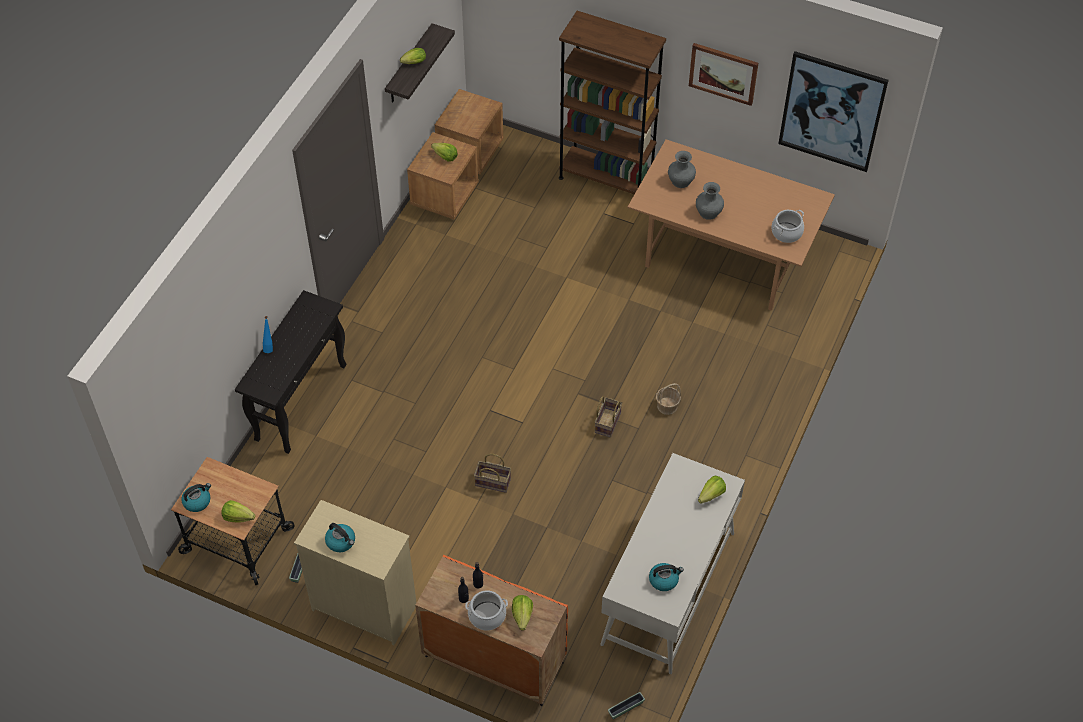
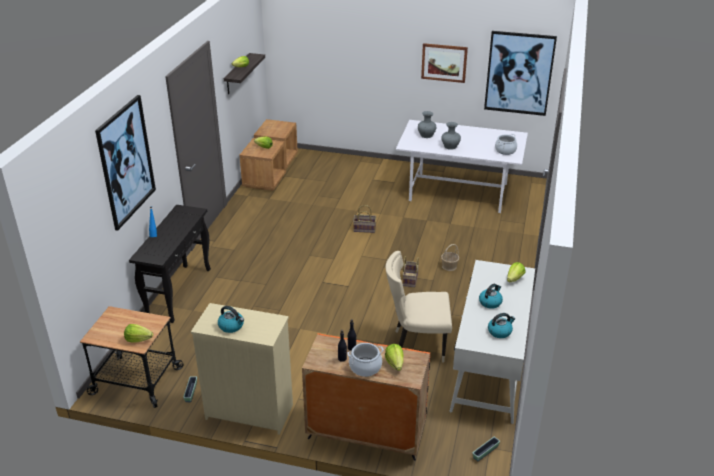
camera: 10 degrees left, 20 degrees down
kettle [181,483,211,512] -> kettle moved to [479,284,503,309]
basket [474,454,511,493] -> basket moved to [353,205,376,233]
brown bookcase [559,11,666,194] -> none
brown dining table [628,139,835,311] -> white dining table [396,120,528,213]
none -> picture [95,95,156,231]
none -> beige chair [385,251,452,362]

